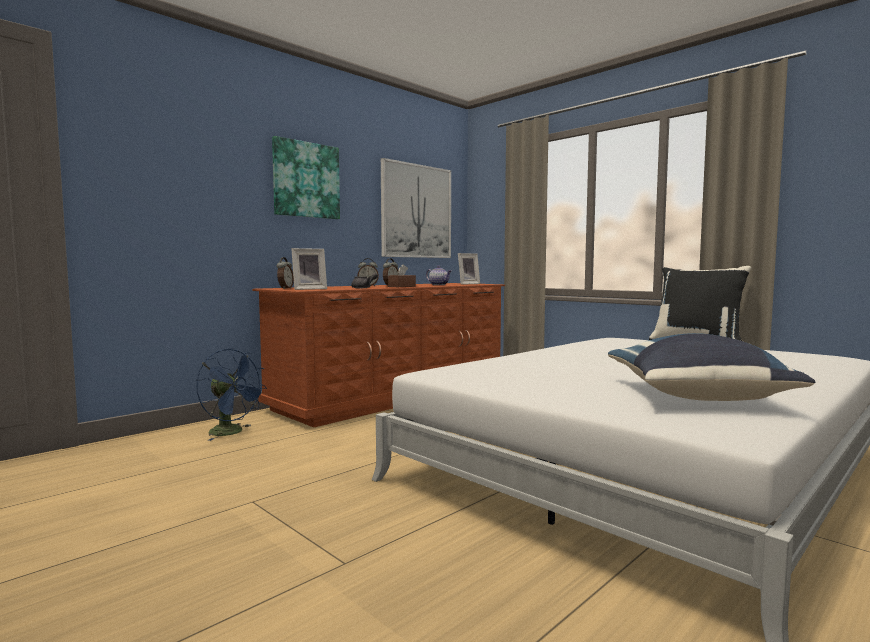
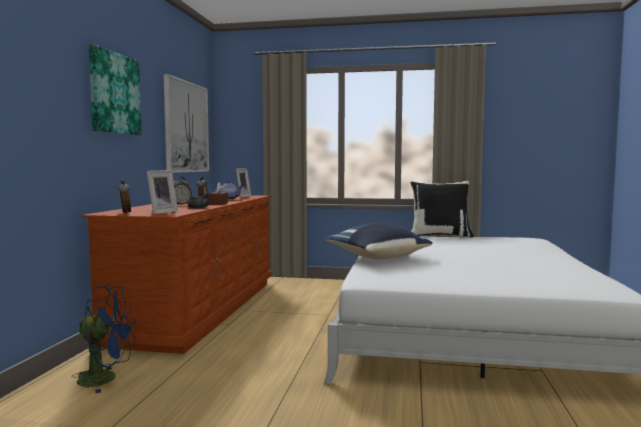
camera: 35 degrees left, 0 degrees up
blue pillow [608,333,815,401] -> blue pillow moved to [325,223,433,259]

